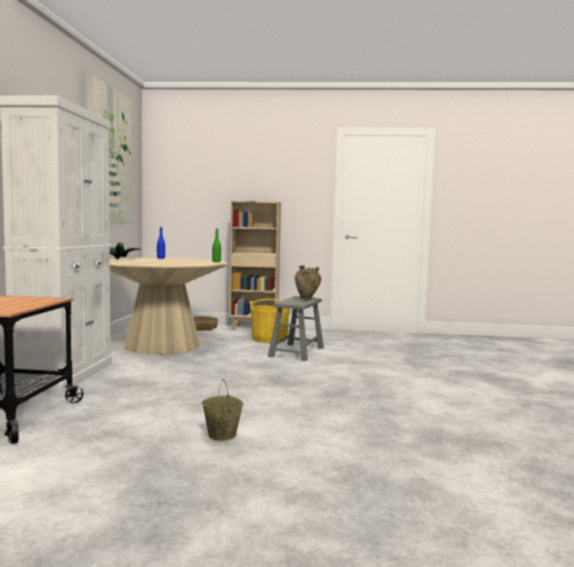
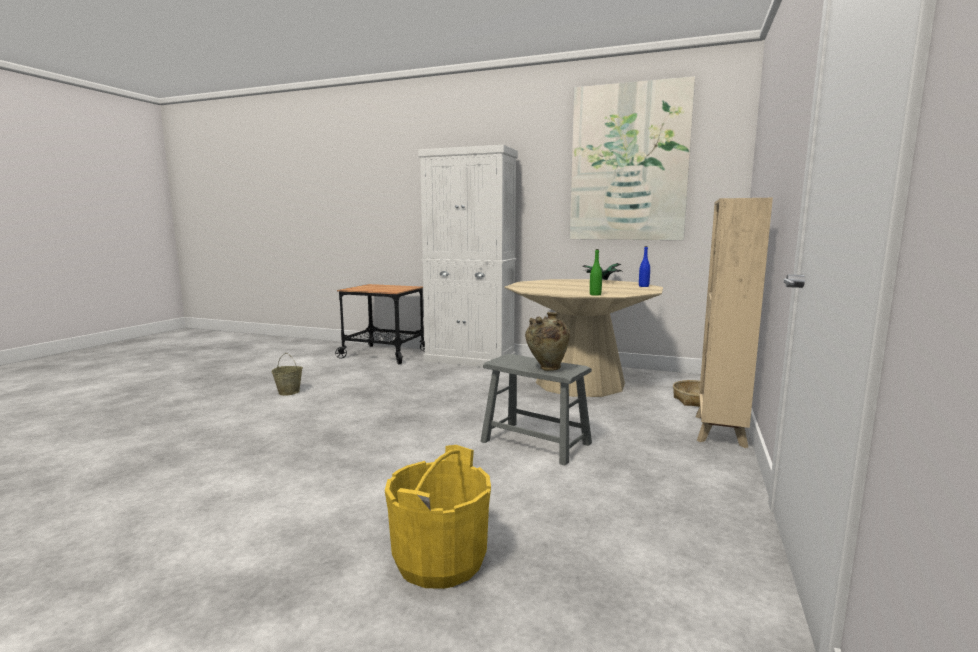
camera: 105 degrees right, 5 degrees up
yellow bucket [250,299,290,343] -> yellow bucket moved to [385,445,491,589]

